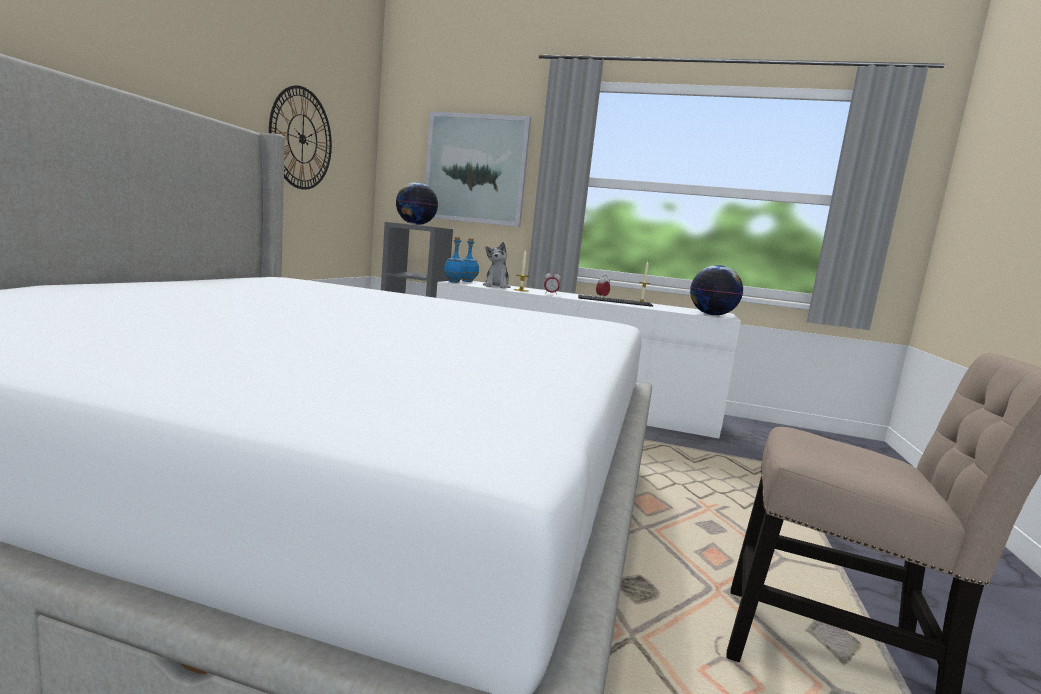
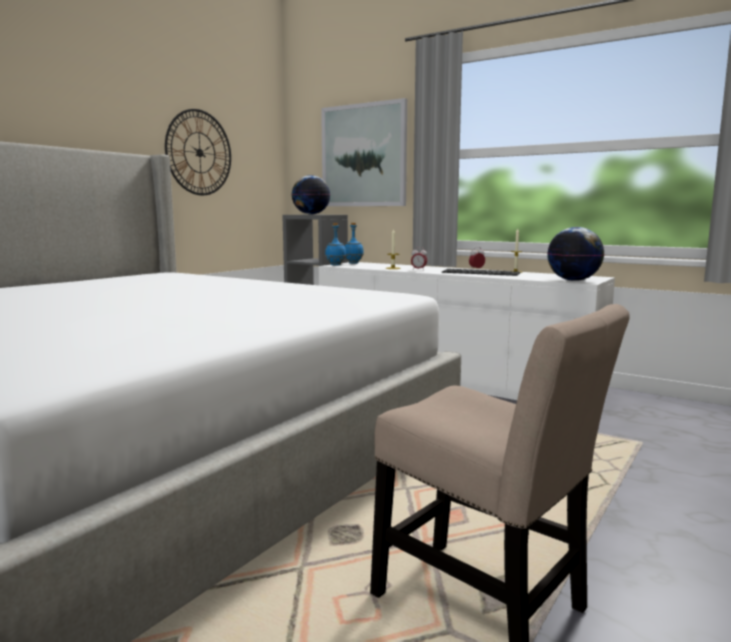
camera: 20 degrees right, 0 degrees up
plush toy [483,242,511,288] -> none

